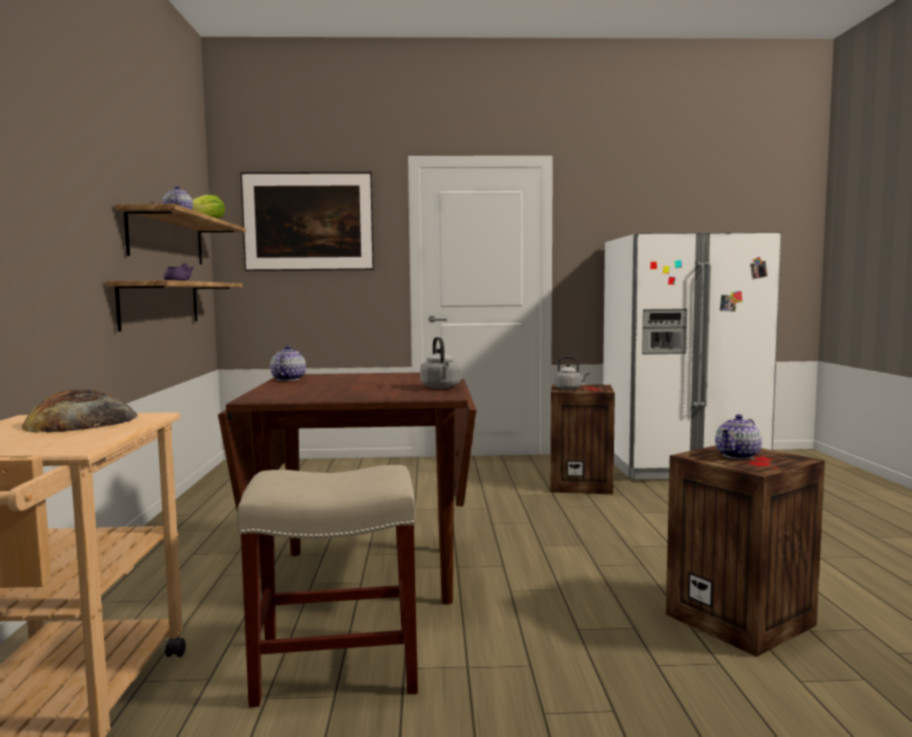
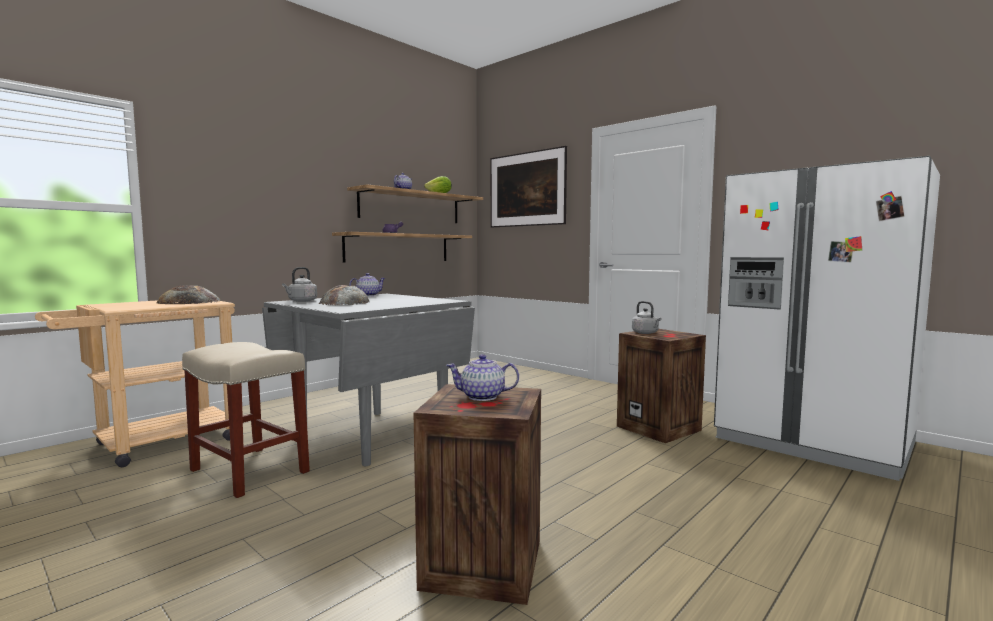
camera: 45 degrees right, 0 degrees up
brown dining table [218,372,477,604] -> grey dining table [262,294,475,466]
grey kettle [420,337,461,389] -> grey kettle moved to [282,267,317,302]
none -> bread [319,285,370,305]

